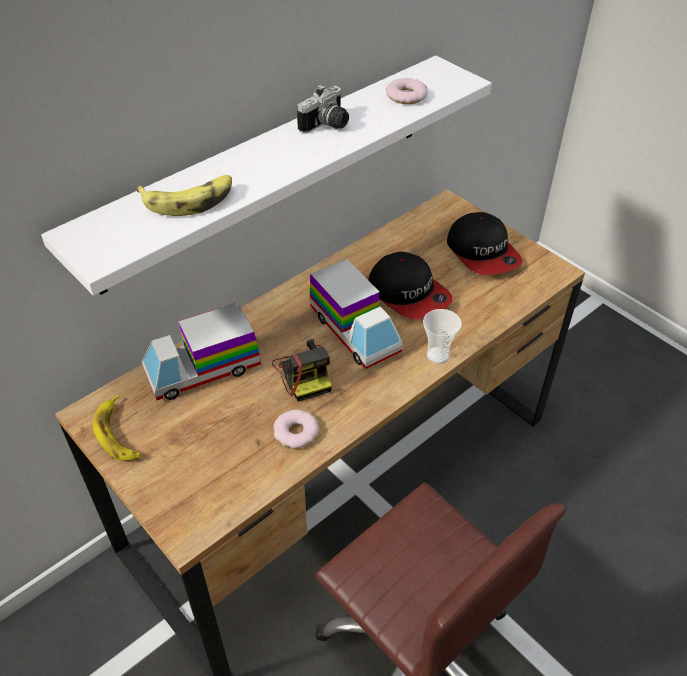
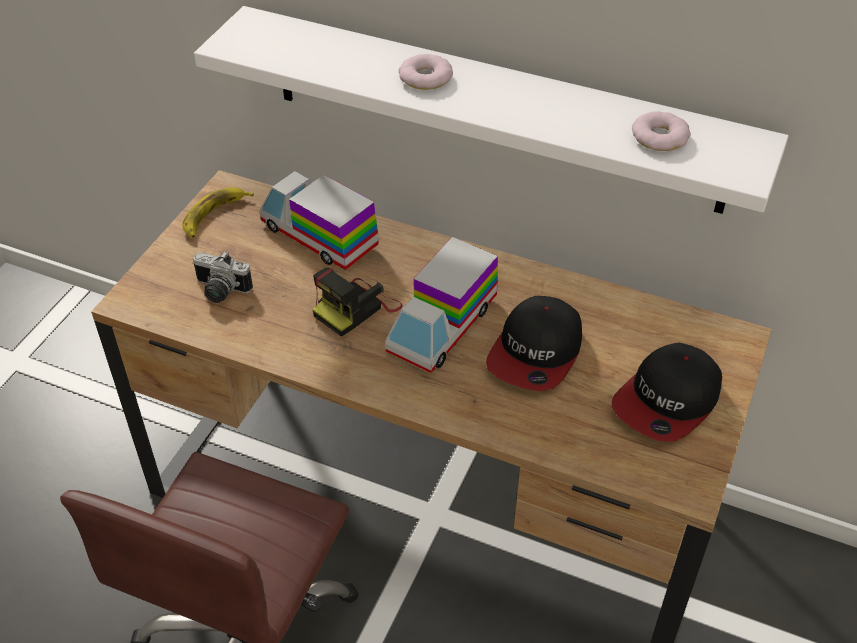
camera: 65 degrees right, 0 degrees up
banana [137,175,232,216] -> none
donut [273,410,319,449] -> donut moved to [399,54,453,90]
camera [297,85,349,134] -> camera moved to [193,251,253,303]
cup [423,309,462,364] -> none

